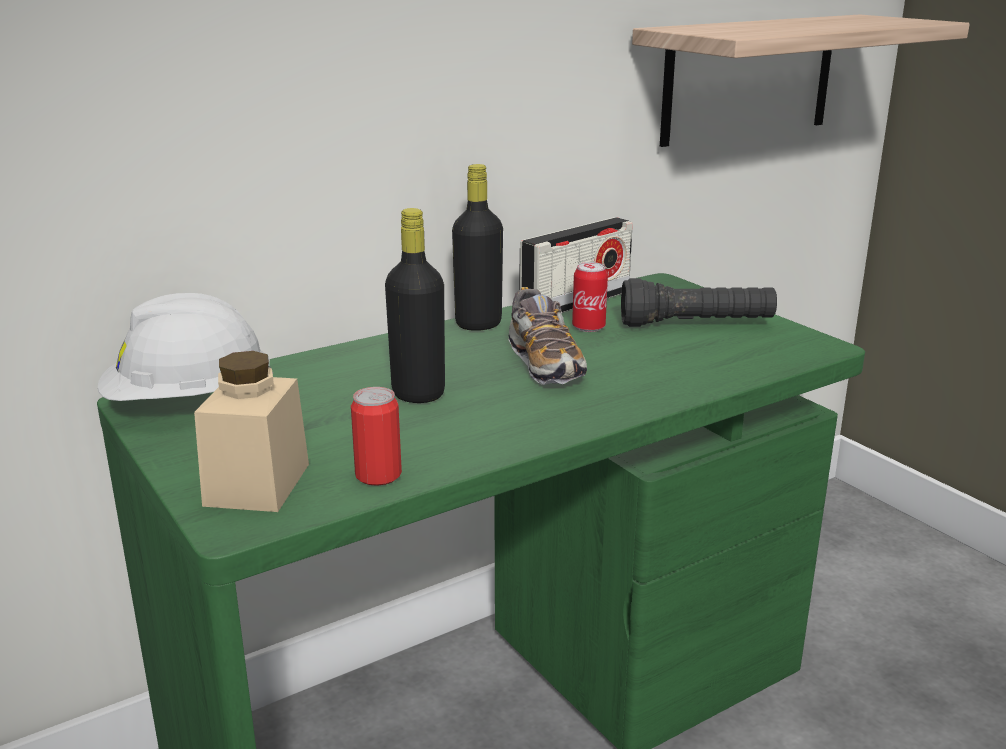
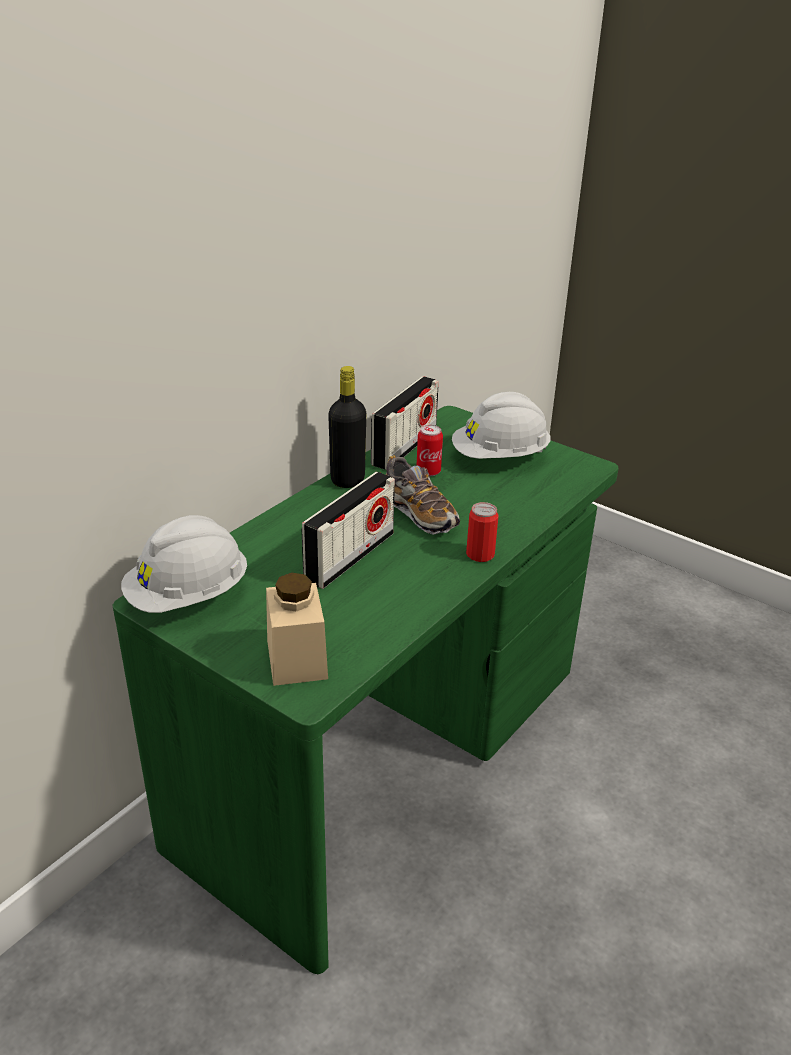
camera: 20 degrees left, 10 degrees up
can [351,387,402,486] -> can moved to [466,502,499,562]
black bottle [385,208,445,403] -> radio [301,472,395,589]
black flashlight [621,278,777,327] -> white hard hat [452,392,551,459]
shelf [632,15,970,147] -> none

